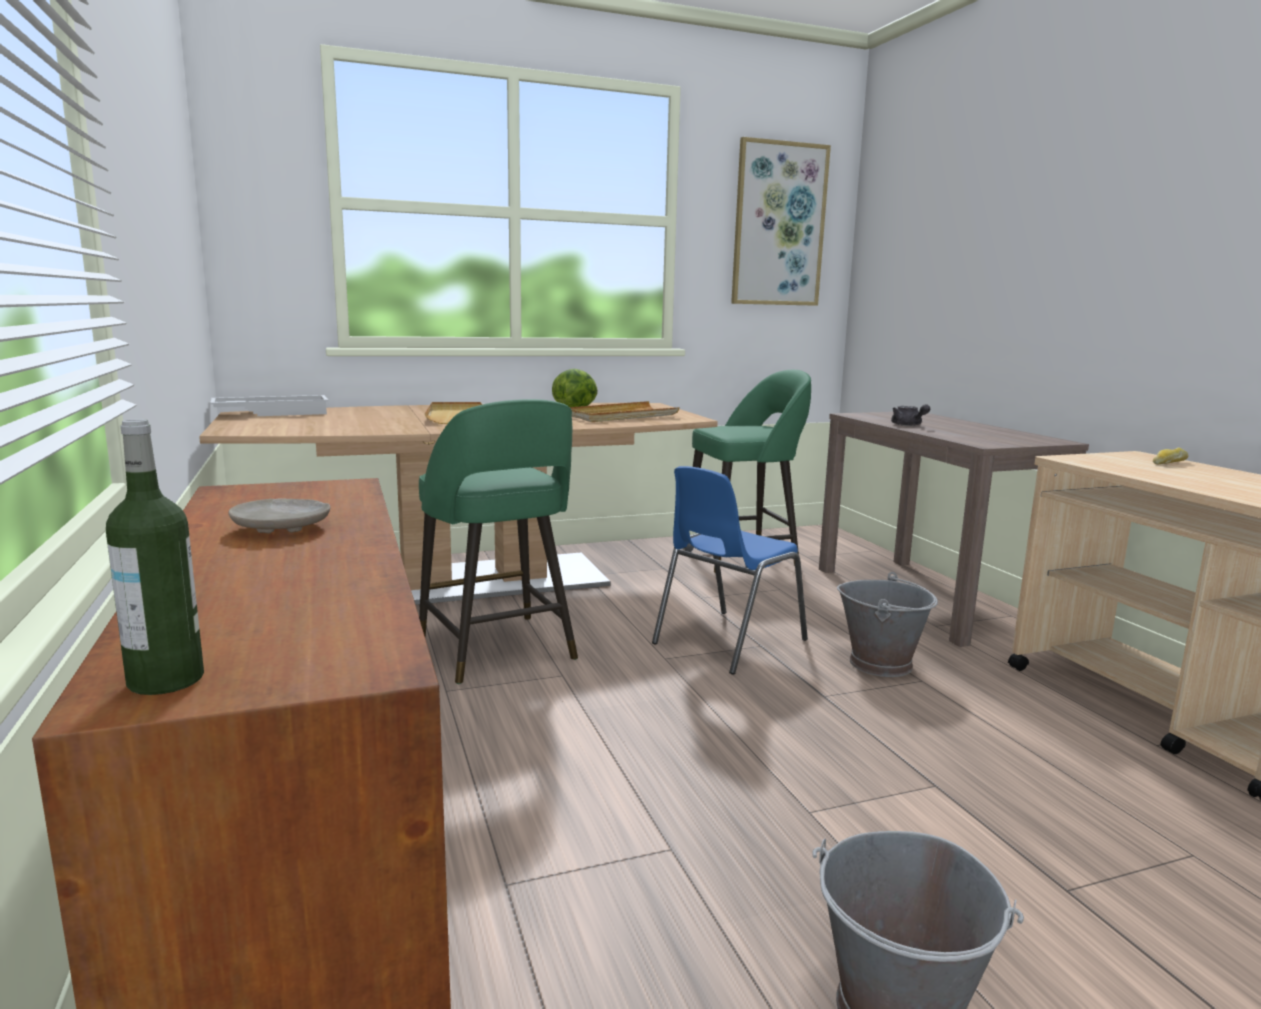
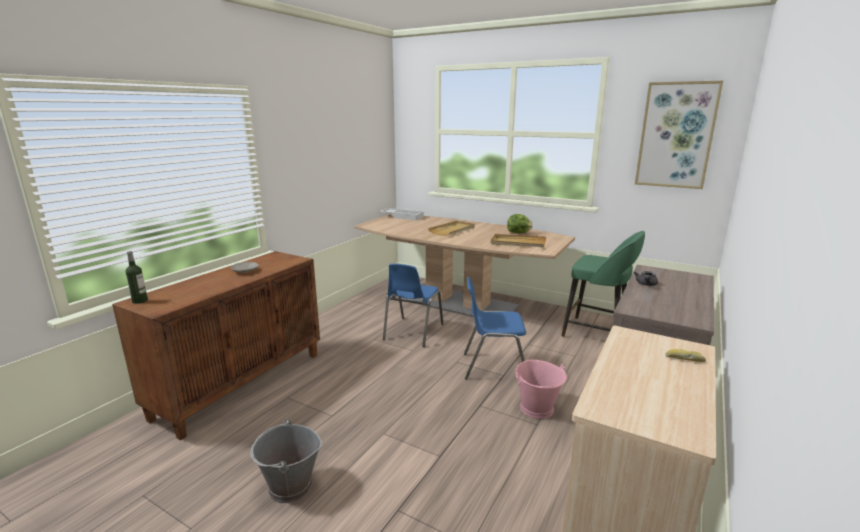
camera: 50 degrees right, 5 degrees up
green stool [419,399,578,684] -> blue chair [383,264,444,347]
grey bucket [837,572,938,677] -> pink bucket [515,360,567,419]

